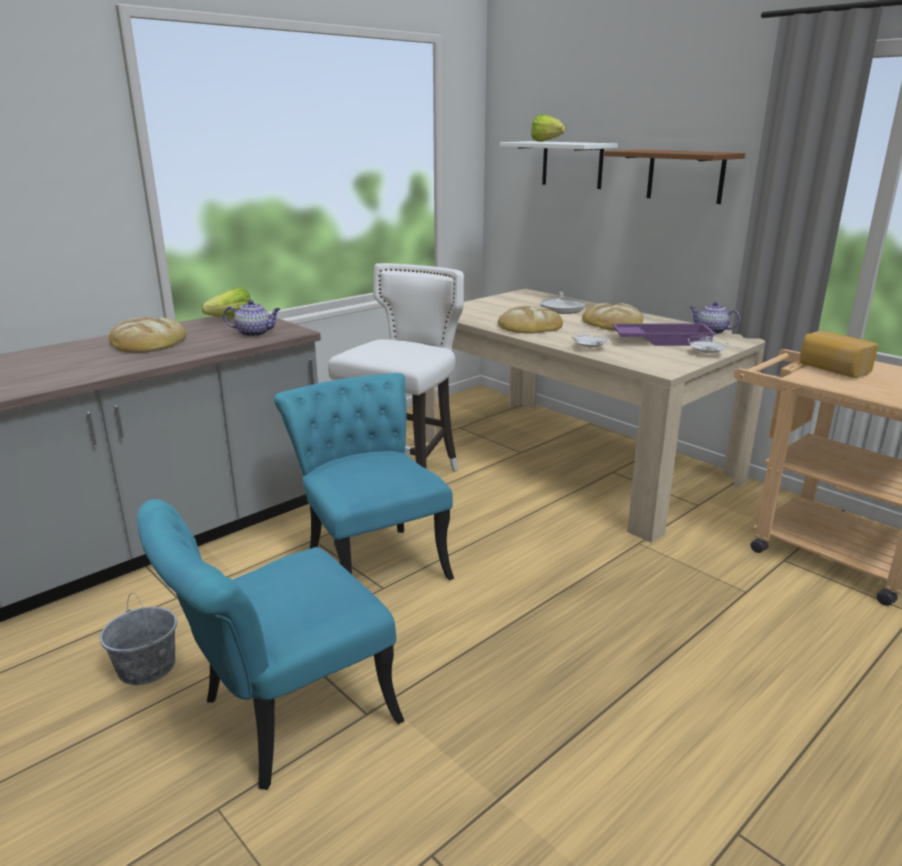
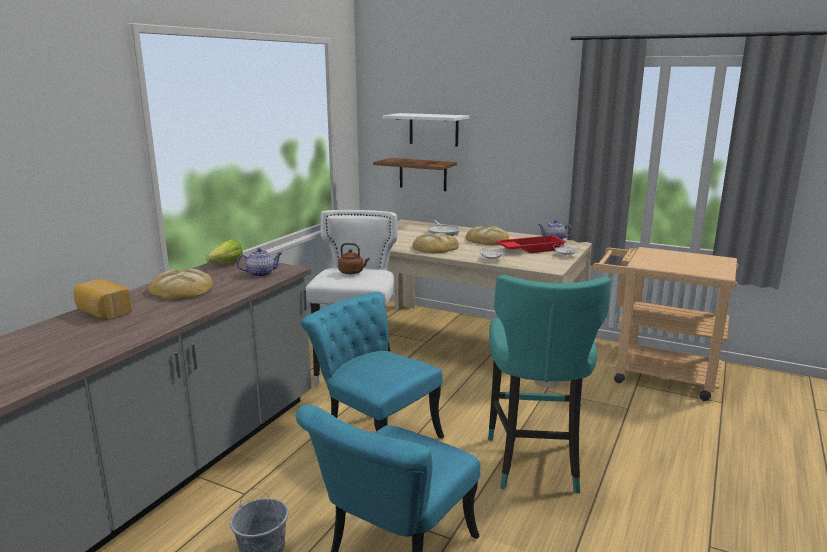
camera: 20 degrees left, 5 degrees down
lettuce [531,114,566,142] -> none
brown shelf [604,149,745,204] -> brown shelf moved to [373,158,457,191]
purple tray [612,323,716,346] -> red tray [496,235,566,253]
bread [800,331,878,378] -> bread moved to [74,279,132,320]
none -> brown kettle [338,243,370,274]
none -> turquoise stool [488,275,611,493]

